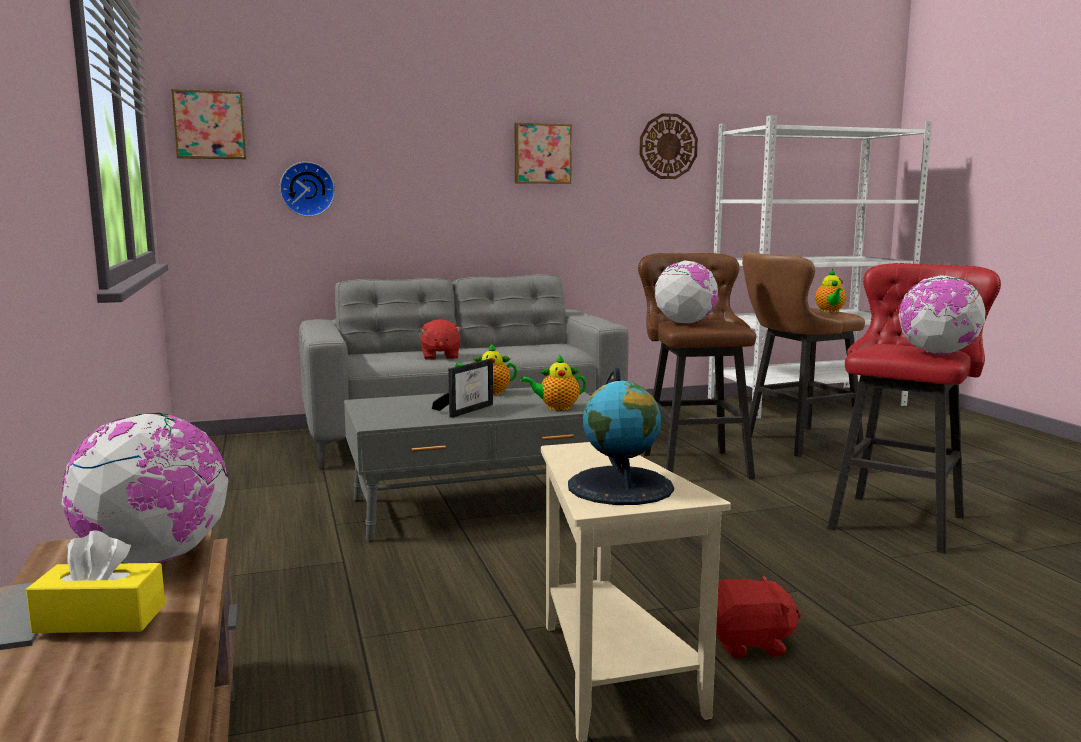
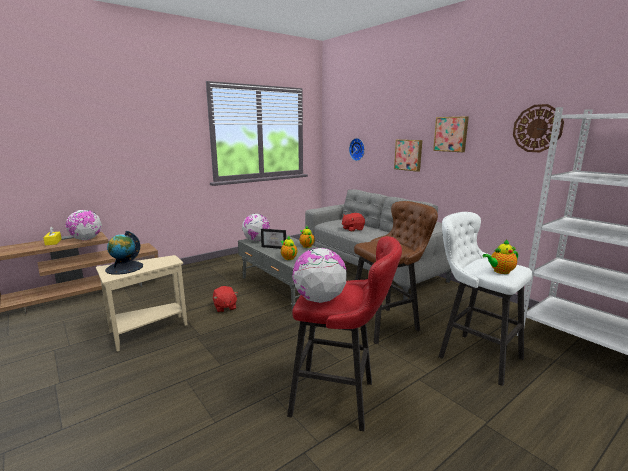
camera: 70 degrees right, 5 degrees up
picture [171,89,246,159] -> picture moved to [394,139,422,172]
globe [655,260,718,324] -> globe moved to [242,214,270,241]
red plush toy [716,576,801,658] -> red plush toy moved to [213,286,238,312]
brown stool [742,252,865,457] -> white stool [438,212,533,386]

